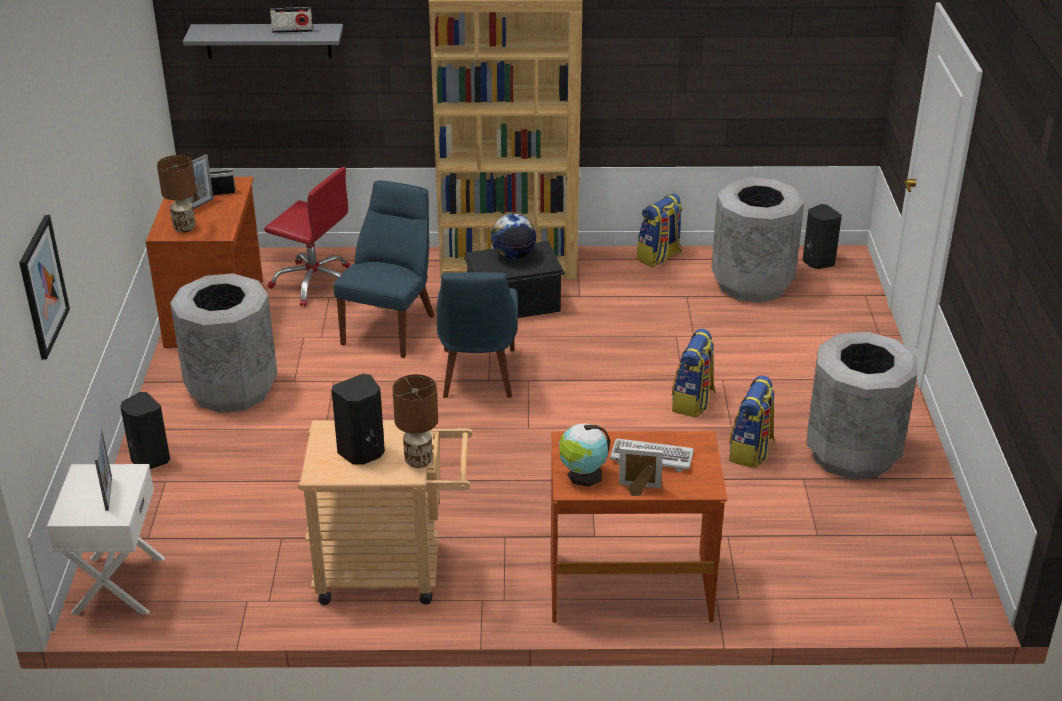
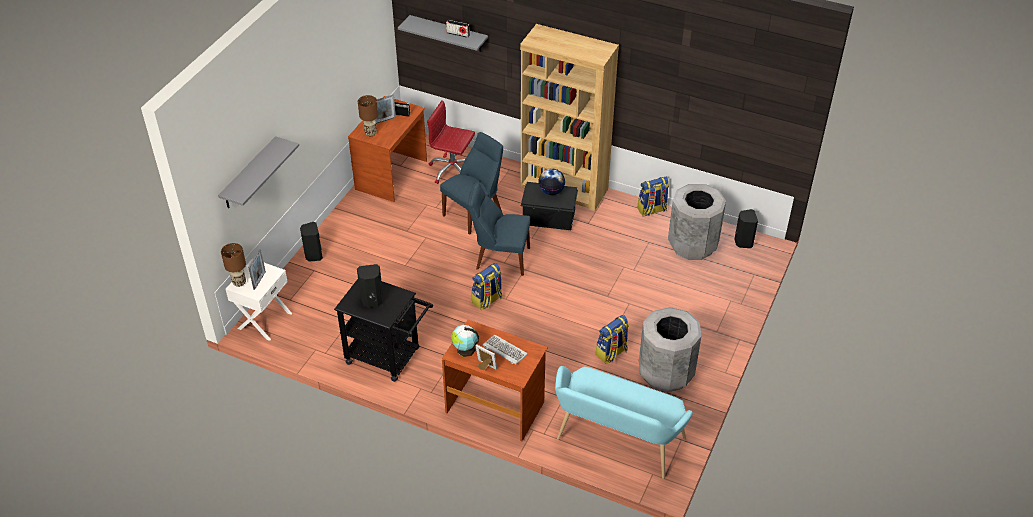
camera: 25 degrees right, 10 degrees up
picture [19,215,70,360] -> grey shelf [218,136,299,208]
grey trash can [170,273,277,413] -> none
red office chair [264,167,350,307] -> red office chair turned 150 degrees clockwise [427,100,475,184]
beige cart [298,420,473,605] -> black cart [334,279,433,382]
brown table lamp [392,374,438,468] -> brown table lamp moved to [221,243,246,287]
blue chair [437,272,518,398] -> blue chair turned 75 degrees clockwise [468,182,530,276]
backpack [672,329,715,418] -> backpack moved to [472,263,503,310]
none -> turquoise bench [555,366,693,479]

